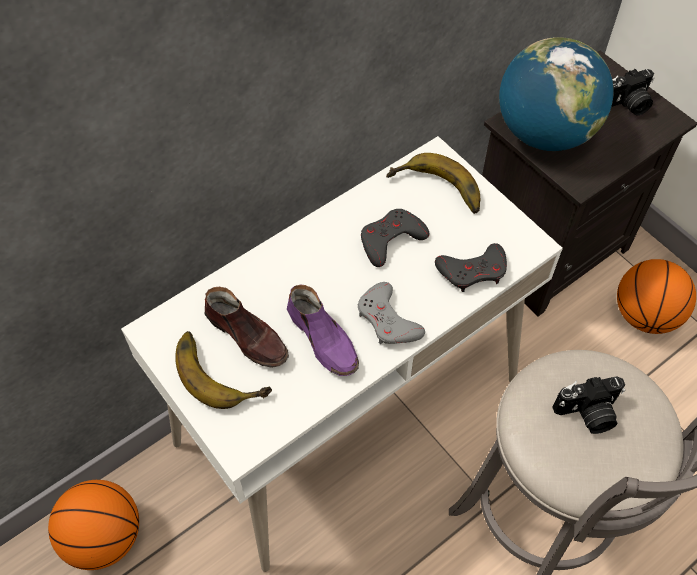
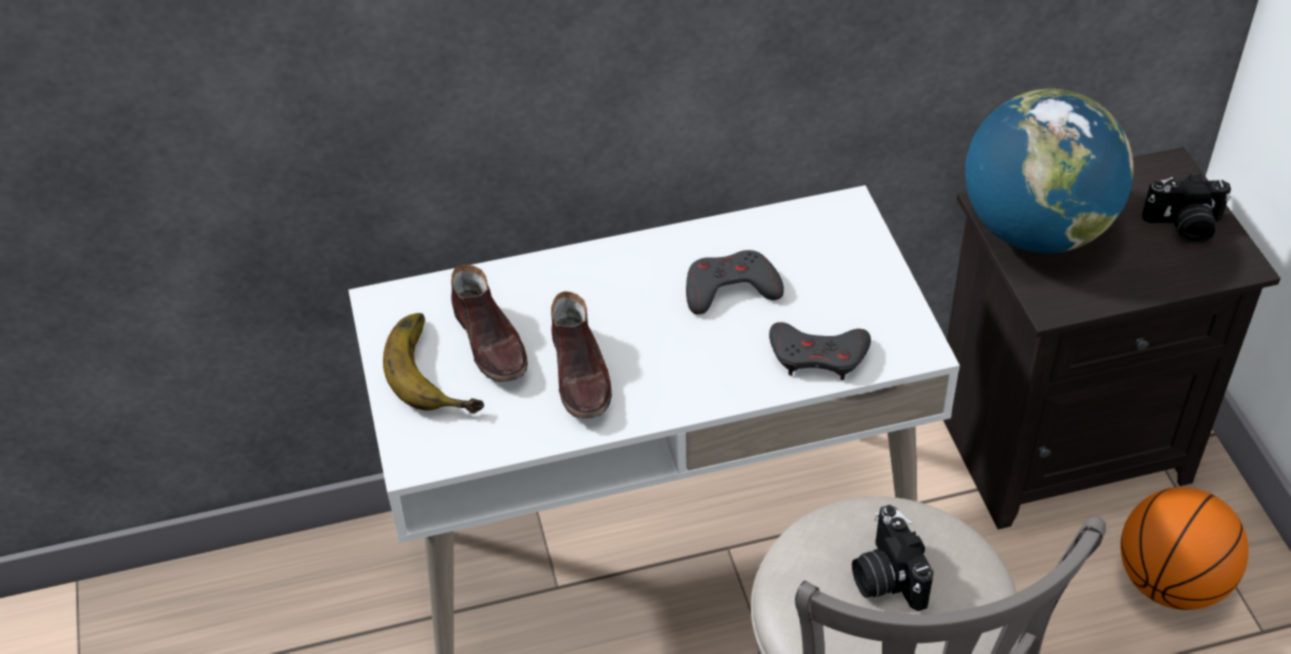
camera: 25 degrees right, 10 degrees down
basketball [48,480,139,570] -> none
purple shoe [287,285,359,376] -> brown shoe [551,291,612,419]
grey game controller [358,282,425,344] -> none
banana [386,153,480,214] -> none
camera [552,376,625,434] -> camera turned 60 degrees clockwise [852,505,934,611]

